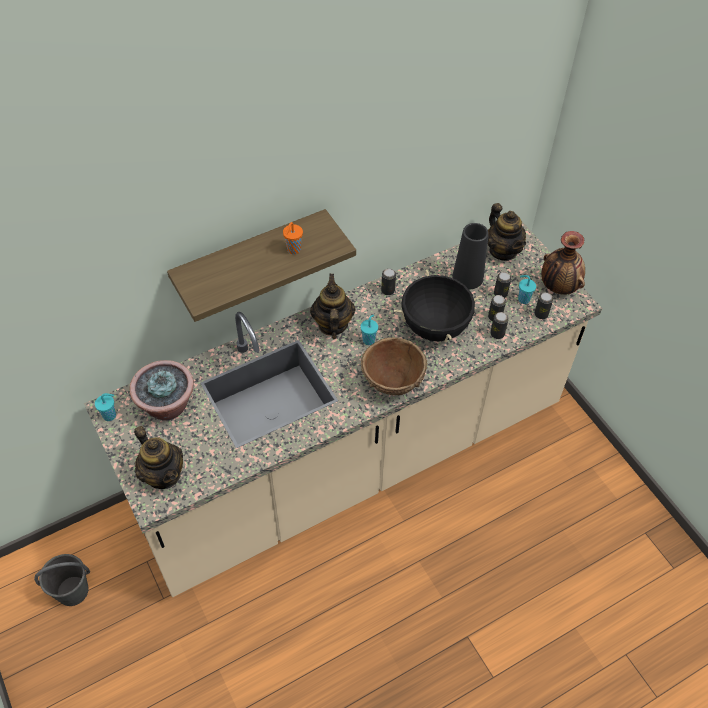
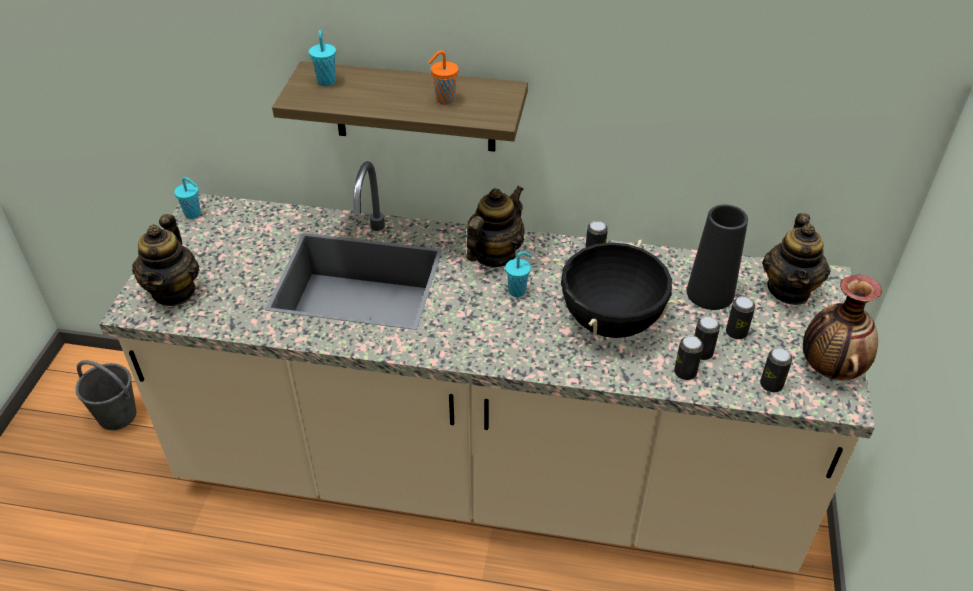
camera: 40 degrees right, 10 degrees down
potted plant [130,360,194,421] -> none
brown bowl [361,337,428,395] -> none
turquoise cup [518,275,536,304] -> turquoise cup moved to [309,30,336,86]

